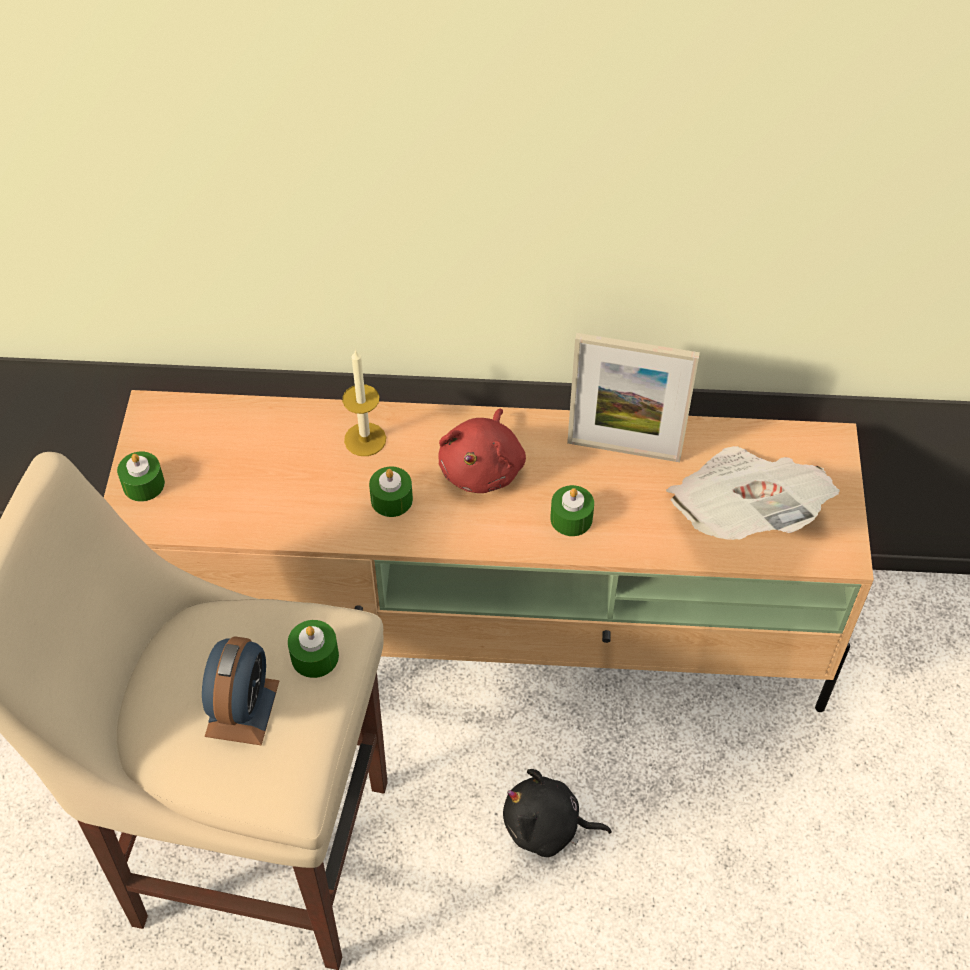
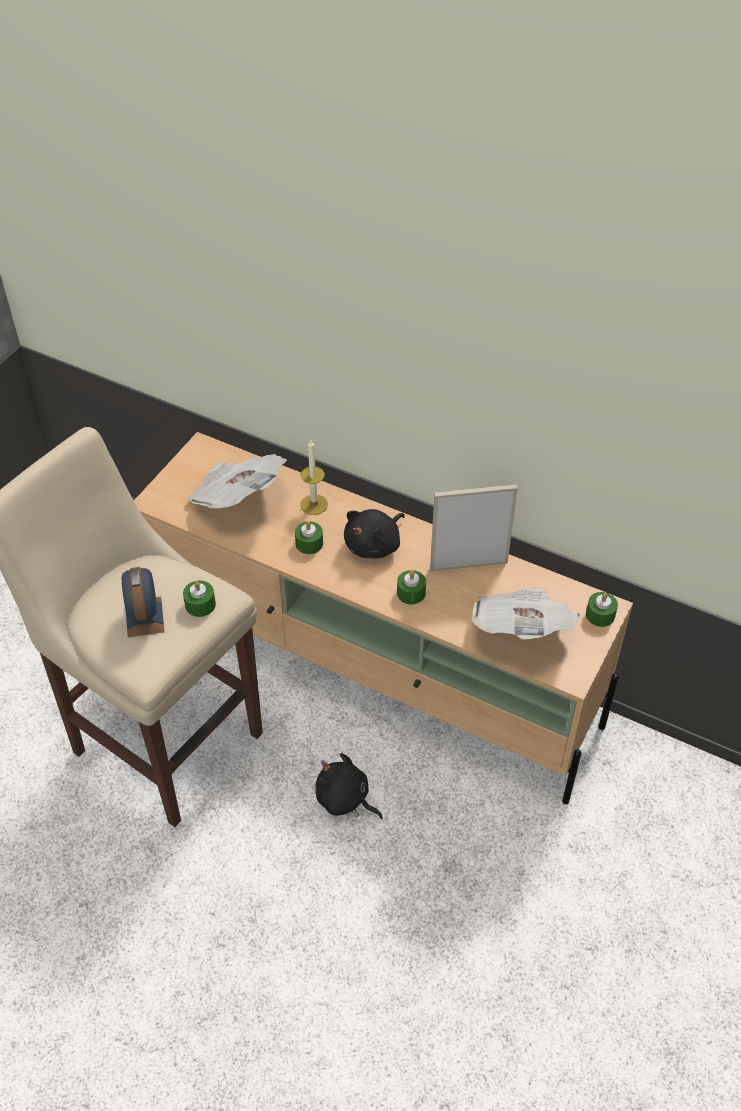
camera: 25 degrees right, 5 degrees down
green candle [117,452,165,502] -> green candle moved to [586,592,618,627]
alarm clock [202,636,279,746] -> alarm clock turned 135 degrees clockwise [122,567,164,637]
red plush toy [438,409,526,493] -> black plush toy [344,509,405,559]
picture frame [567,333,700,462] -> picture frame turned 135 degrees clockwise [430,484,518,571]
none -> newspaper [187,454,287,509]

